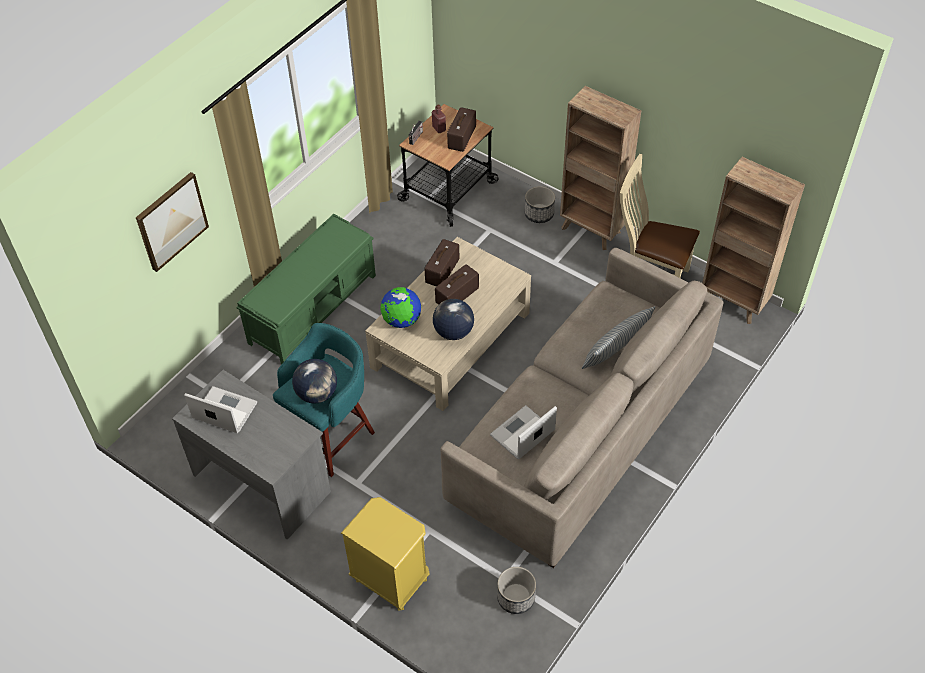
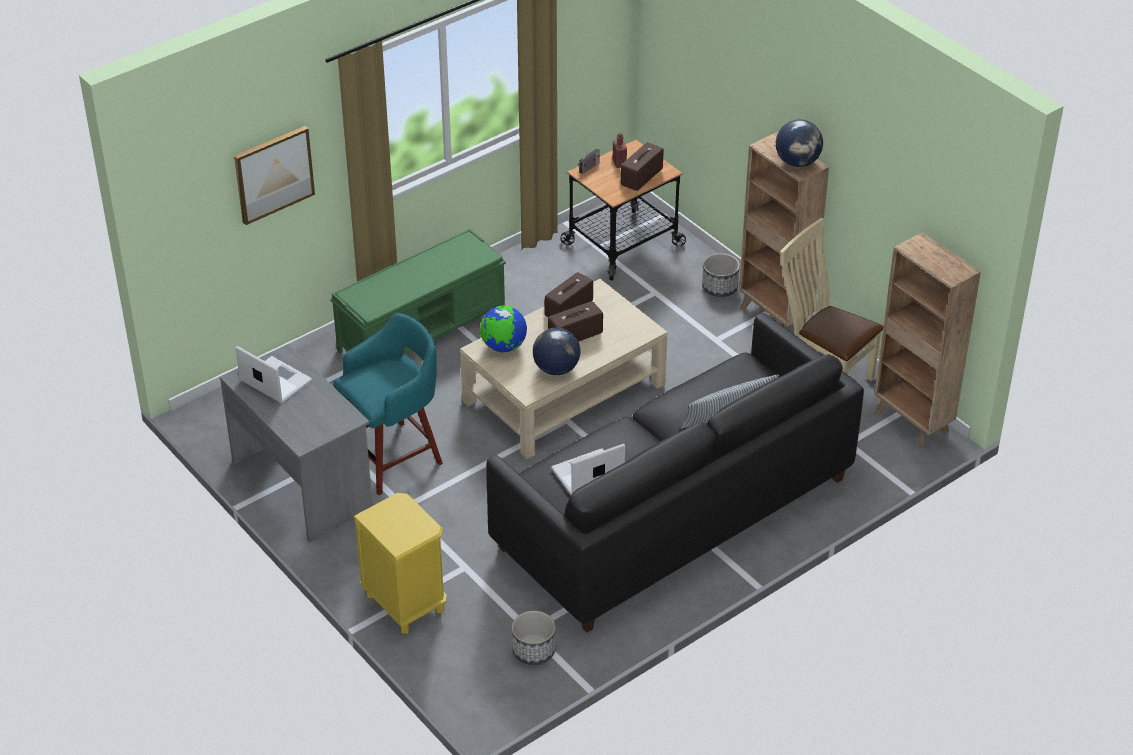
camera: 15 degrees right, 10 degrees down
globe [292,359,337,403] -> globe moved to [776,119,823,167]
beige sofa [441,248,724,568] -> black sofa [486,313,864,633]

